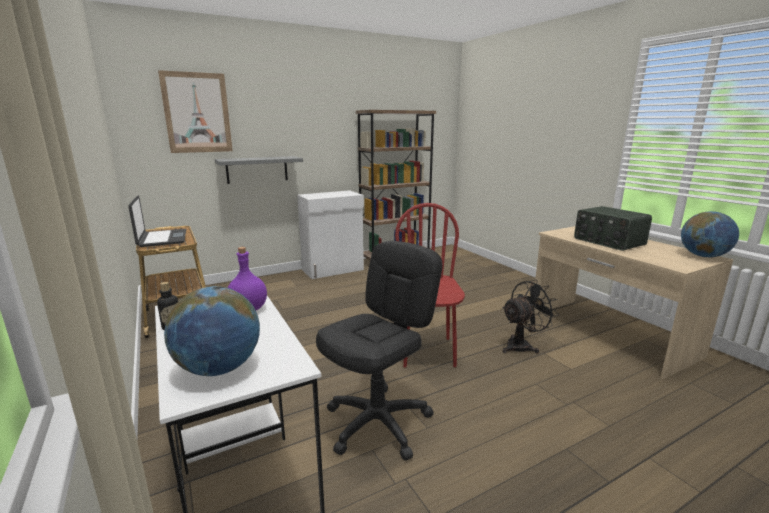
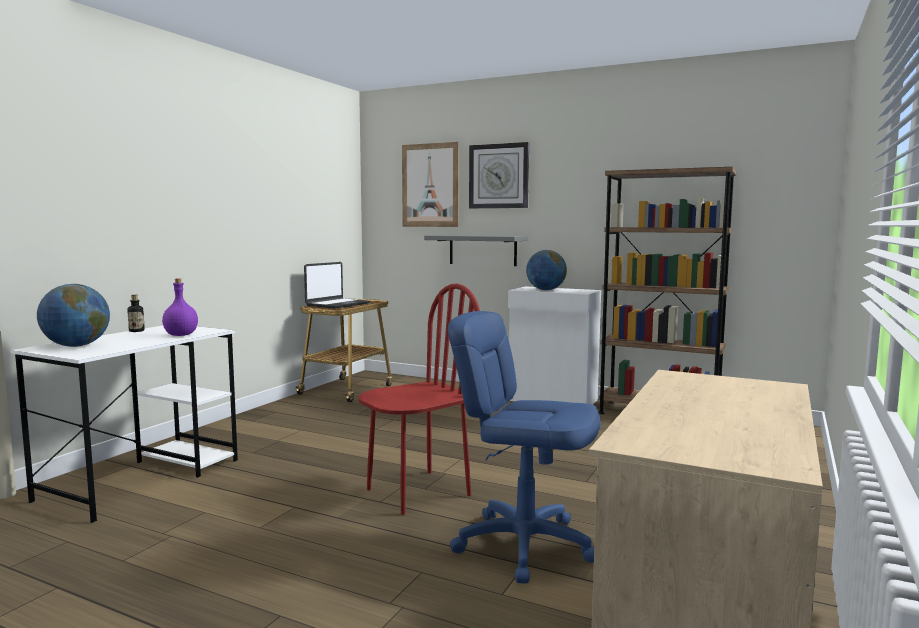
camera: 55 degrees right, 10 degrees down
black office chair [316,241,443,460] -> none
black fan [502,280,559,353] -> blue office chair [448,311,601,584]
radio [574,206,652,251] -> none
globe [681,211,739,257] -> globe moved to [526,250,567,290]
none -> wall clock [469,142,529,208]

